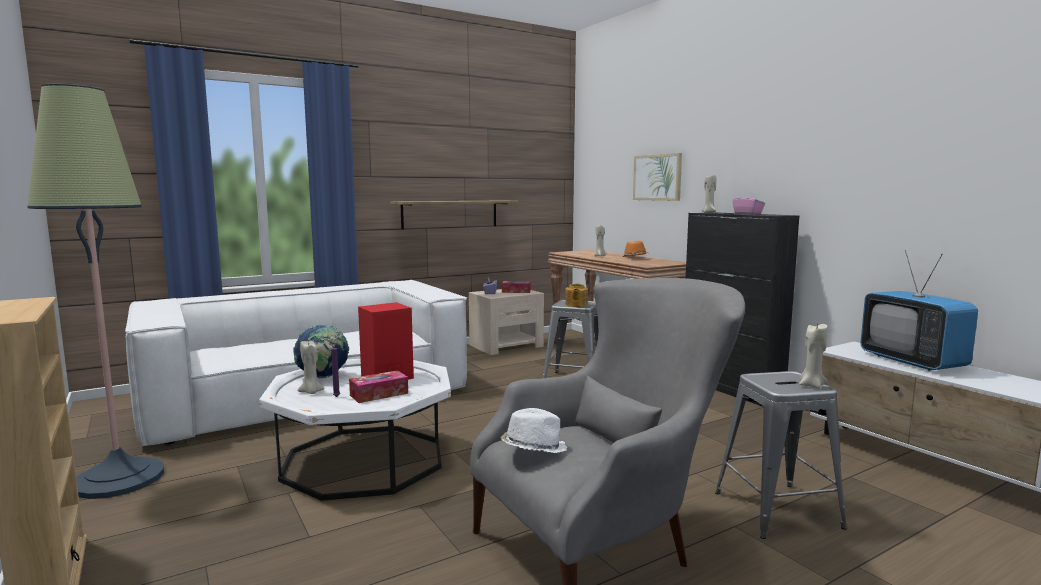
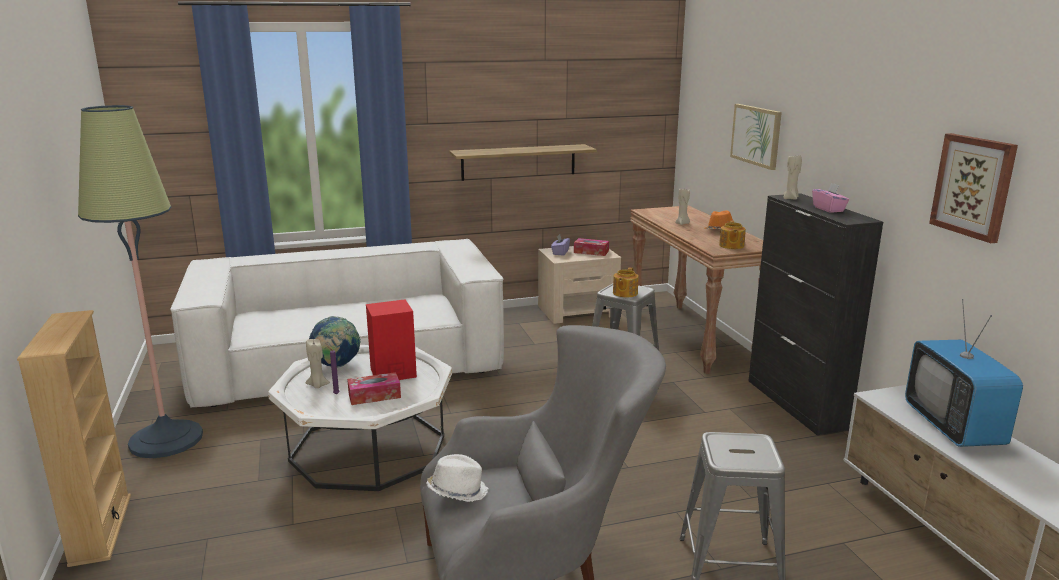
camera: 15 degrees right, 10 degrees up
beige candle [799,324,828,389] -> none
none -> teapot [719,220,746,249]
none -> picture [929,133,1018,243]

